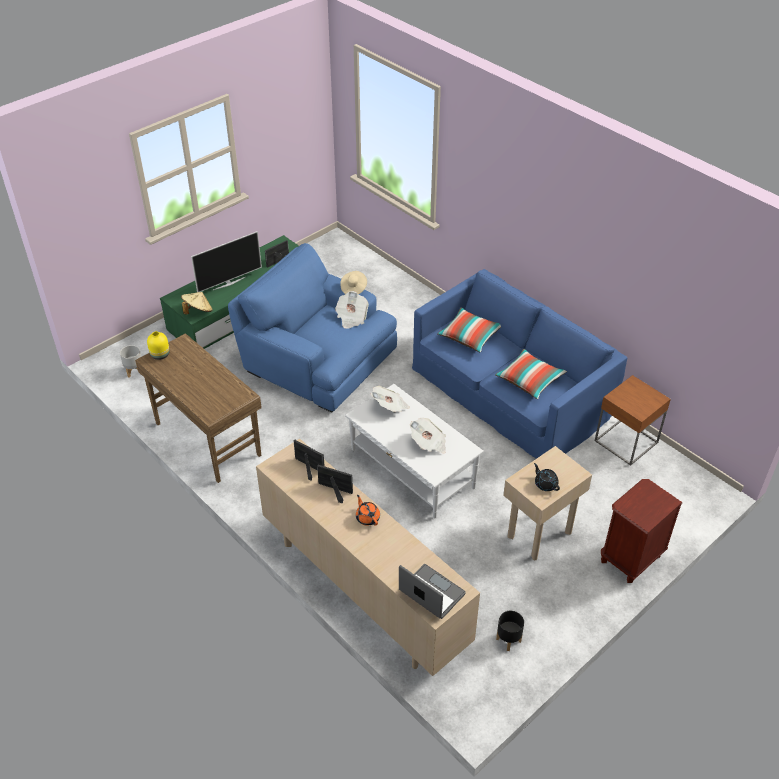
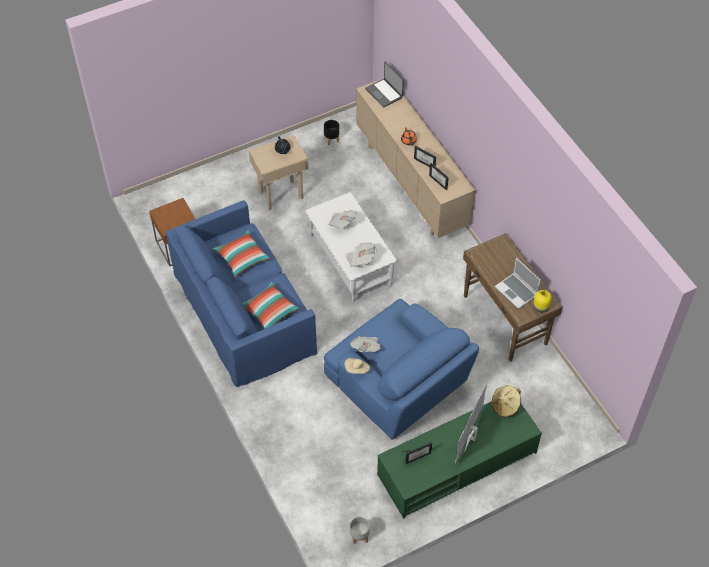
camera: 165 degrees left, 10 degrees up
grey planter [120,345,141,378] -> grey planter moved to [350,517,370,544]
television [191,231,262,292] -> television turned 45 degrees counterclockwise [455,382,487,464]
brown nightstand [601,479,683,583] -> none
none -> laptop [495,258,541,309]

